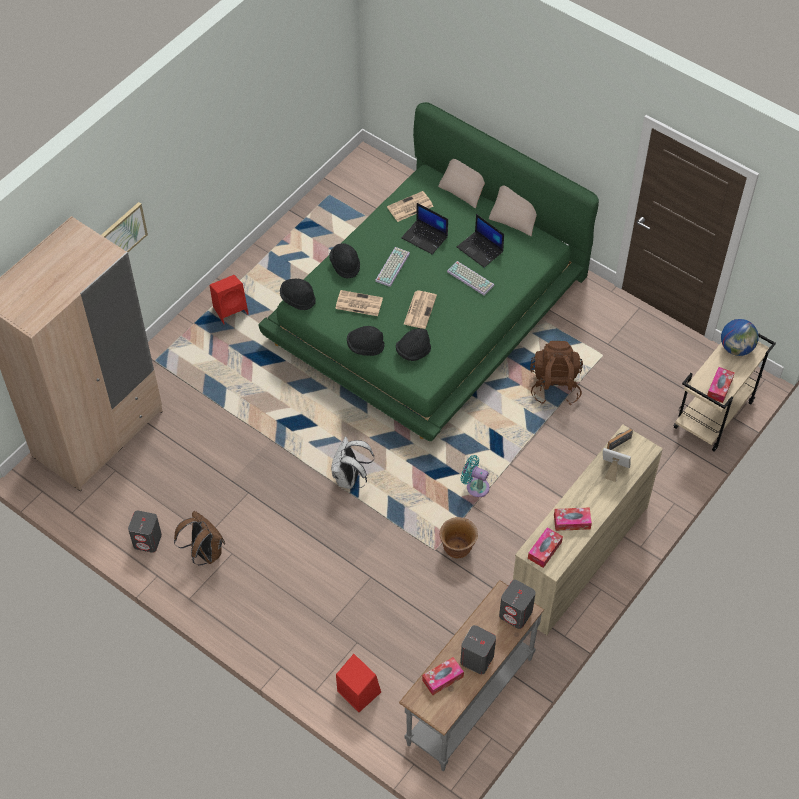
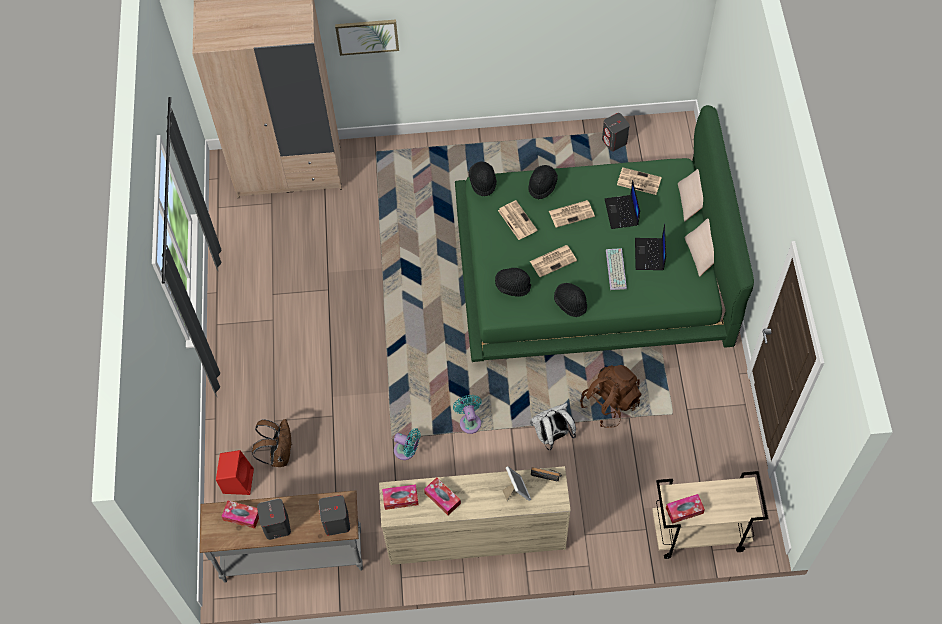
camera: 50 degrees right, 5 degrees up
grey speaker [128,510,162,553] -> grey speaker moved to [602,113,630,151]
brown backpack [174,511,225,565] -> brown backpack moved to [252,419,292,467]
red speaker [210,275,249,324] -> none
white backpack [331,436,374,489] -> white backpack moved to [530,403,576,450]
black hat [347,326,385,356] -> black hat moved to [554,283,587,317]
keyboard [375,247,410,287] -> newspaper [549,200,595,228]
brown planter [440,517,478,558] -> turquoise fan [394,428,421,460]
globe [721,319,759,356] -> none

